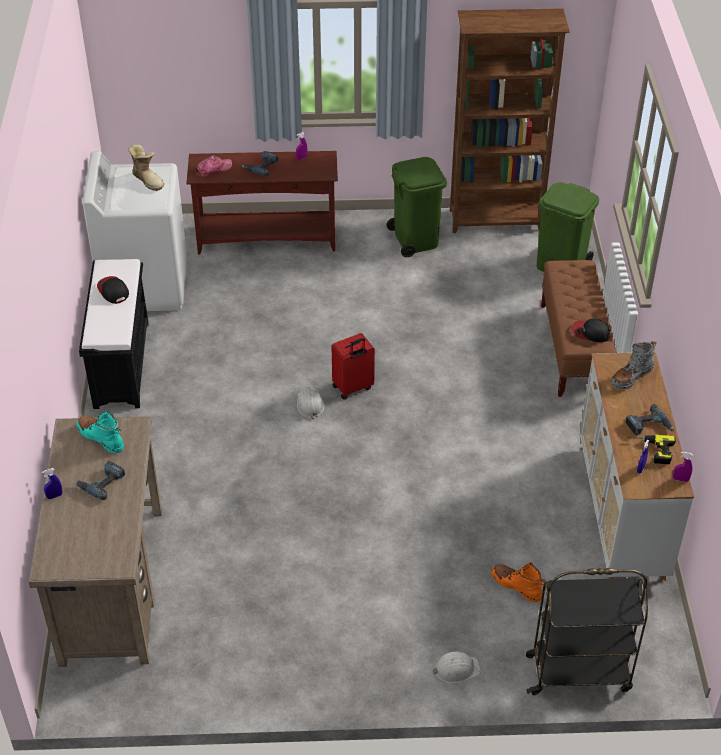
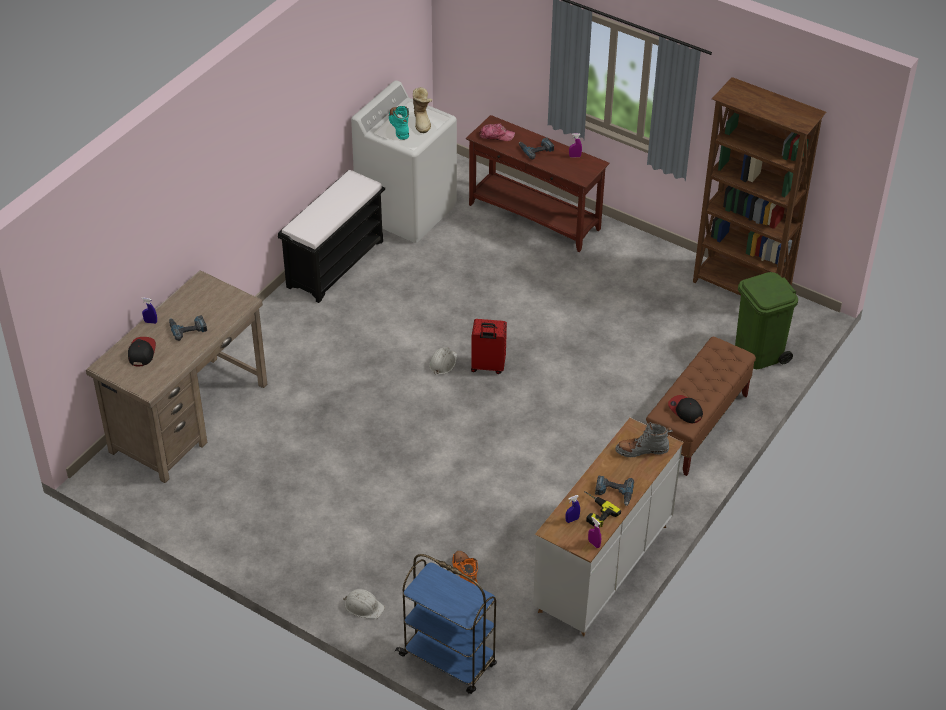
camera: 35 degrees right, 0 degrees up
turquoise boot [77,411,124,454] -> turquoise boot moved to [389,106,409,140]
cap [97,276,129,304] -> cap moved to [128,337,156,366]
green trash can [387,157,447,257] -> none
black cart [526,568,648,695] -> blue cart [395,554,497,694]

